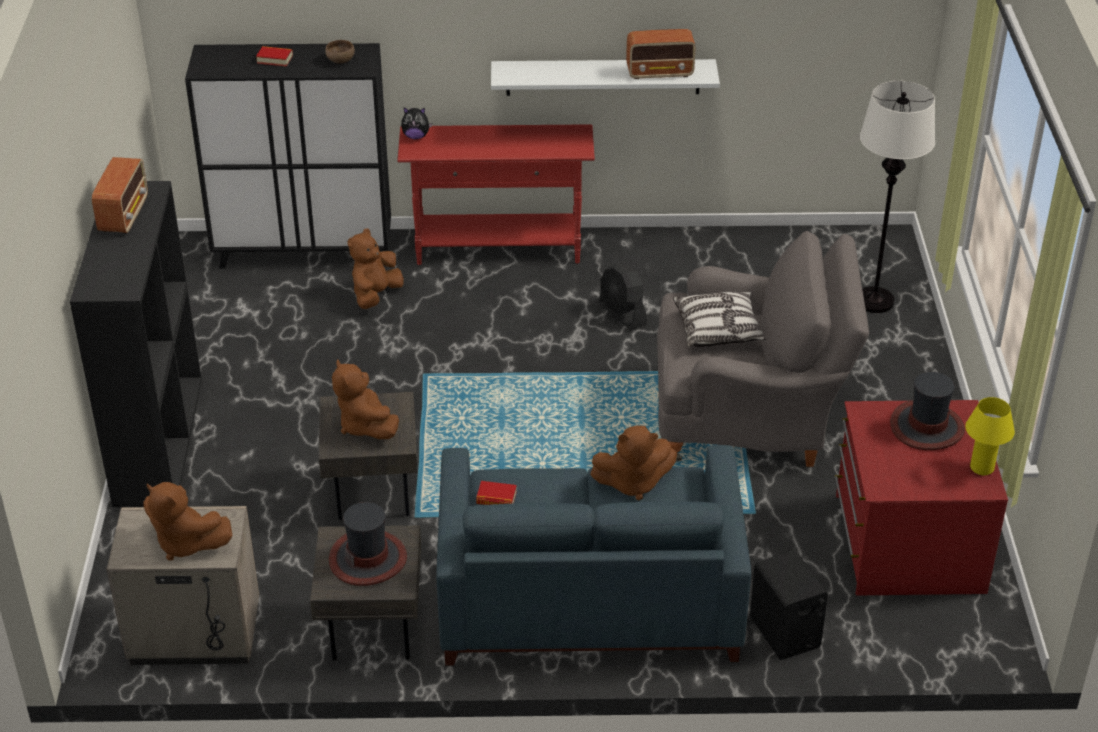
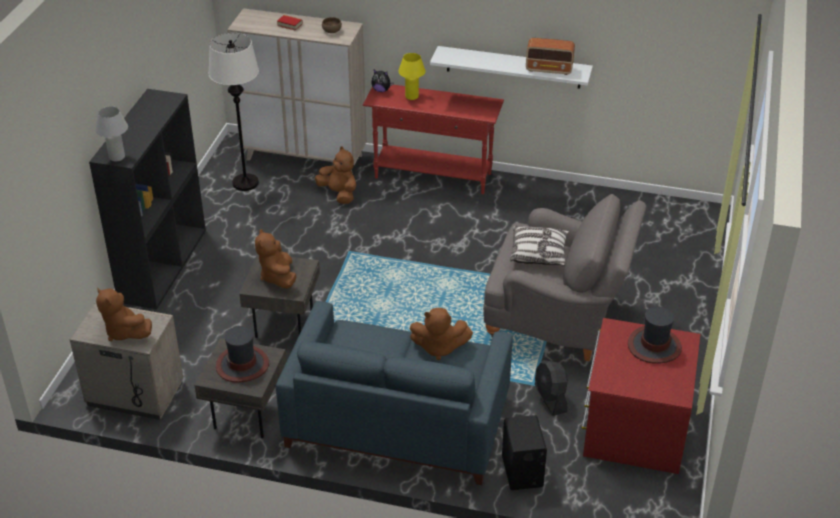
camera: 15 degrees right, 0 degrees up
radio [92,157,148,234] -> none
black cabinet [185,43,391,268] -> beige cabinet [227,8,367,174]
brown plush toy [348,228,404,309] -> brown plush toy turned 90 degrees clockwise [315,146,356,204]
book [476,481,517,505] -> none
black fan [599,264,647,330] -> black fan moved to [535,360,568,416]
white floor lamp [860,81,935,313] -> white floor lamp moved to [208,33,259,191]
yellow table lamp [965,397,1015,475] -> yellow table lamp moved to [398,53,426,100]
none -> white table lamp [95,106,128,162]

